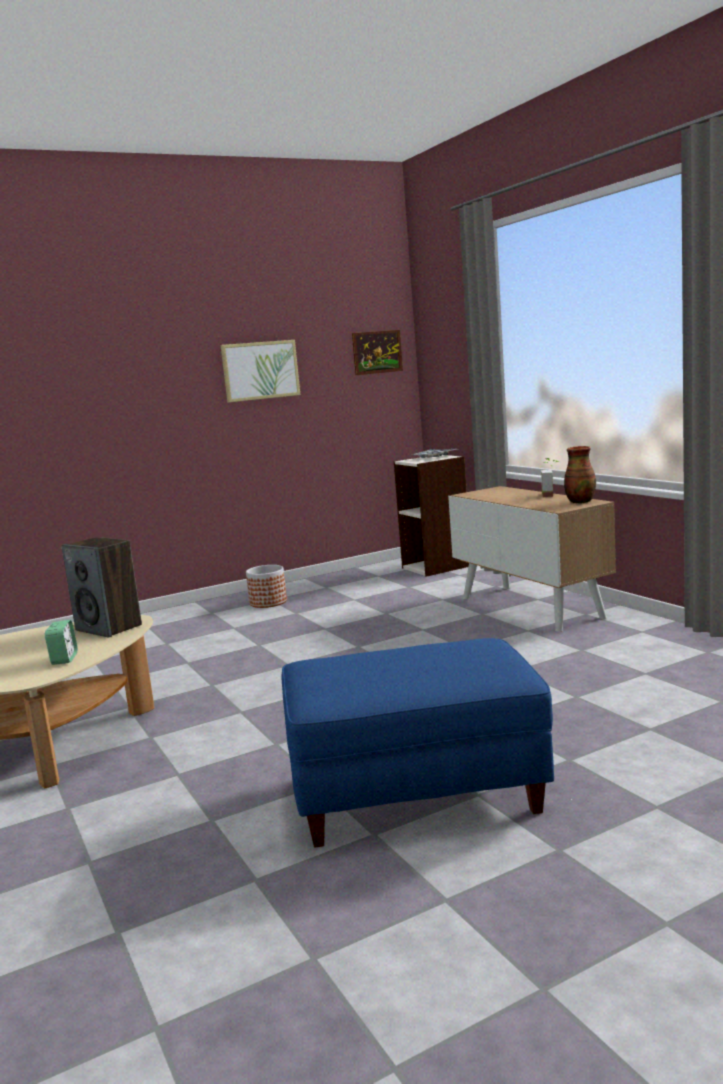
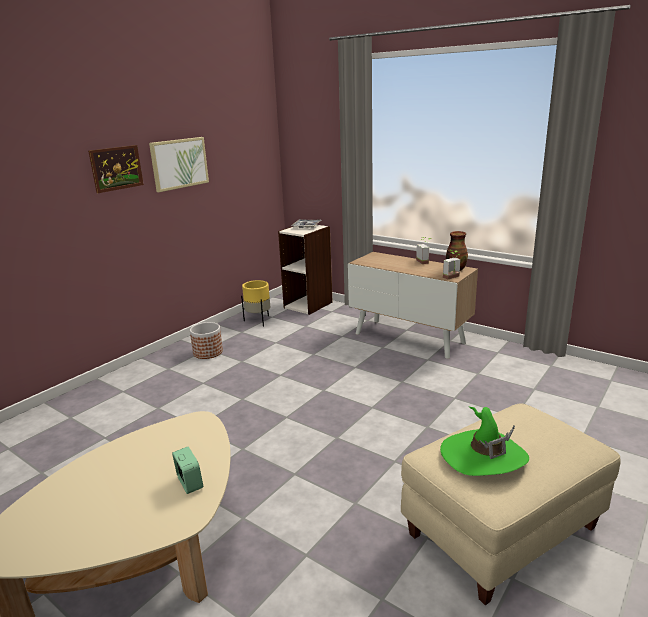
camera: 25 degrees left, 10 degrees up
speaker [62,537,142,637] -> none
blue ottoman [282,638,554,848] -> beige ottoman [401,403,621,605]
picture [352,330,403,375] -> picture moved to [88,145,144,193]
none -> yellow planter [241,280,270,326]
none -> green hat [440,407,529,476]
none -> potted plant [443,250,461,279]

